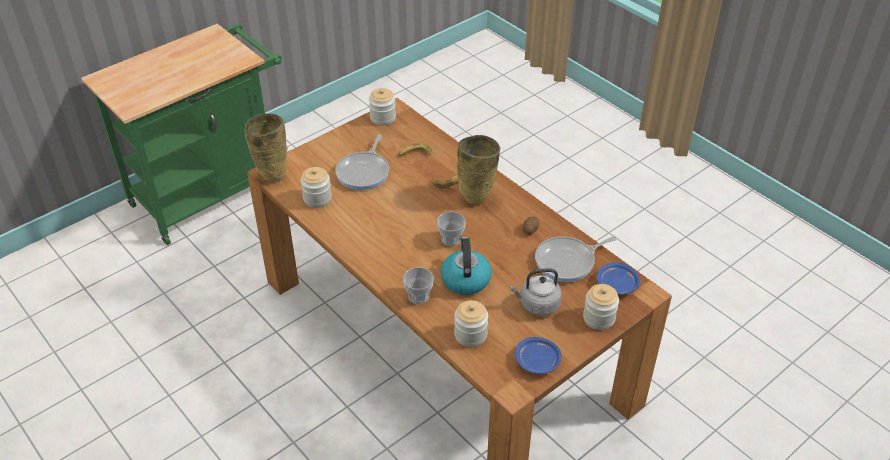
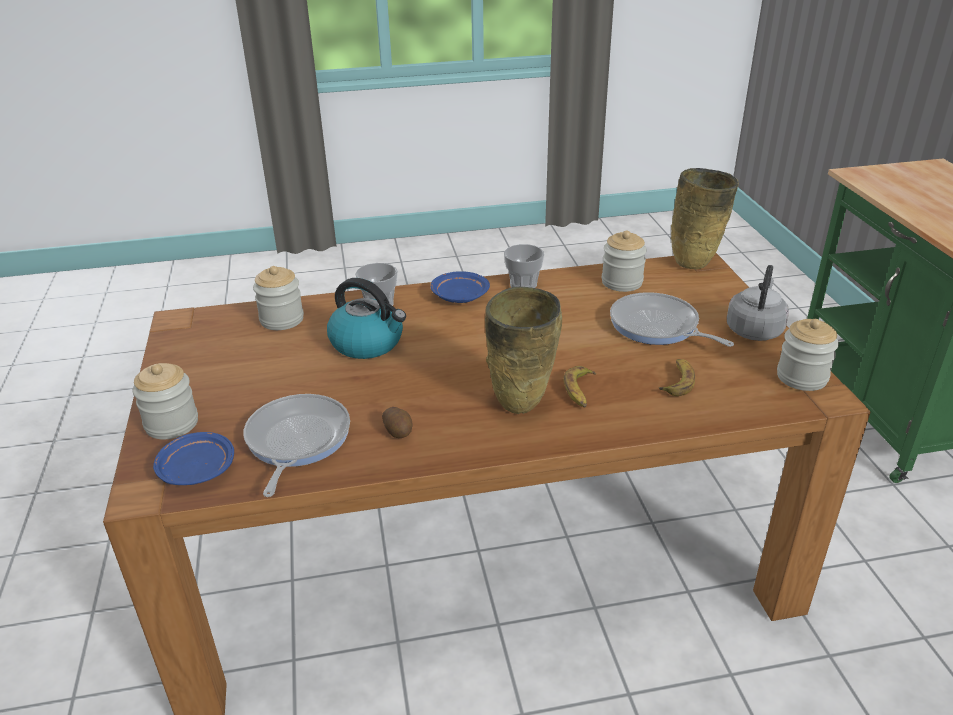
camera: 120 degrees right, 10 degrees down
cup [437,211,466,246] -> cup moved to [504,244,544,288]
grey kettle [510,268,562,316] -> grey kettle moved to [727,265,789,341]
blue plate [515,337,562,374] -> blue plate moved to [431,271,490,303]

